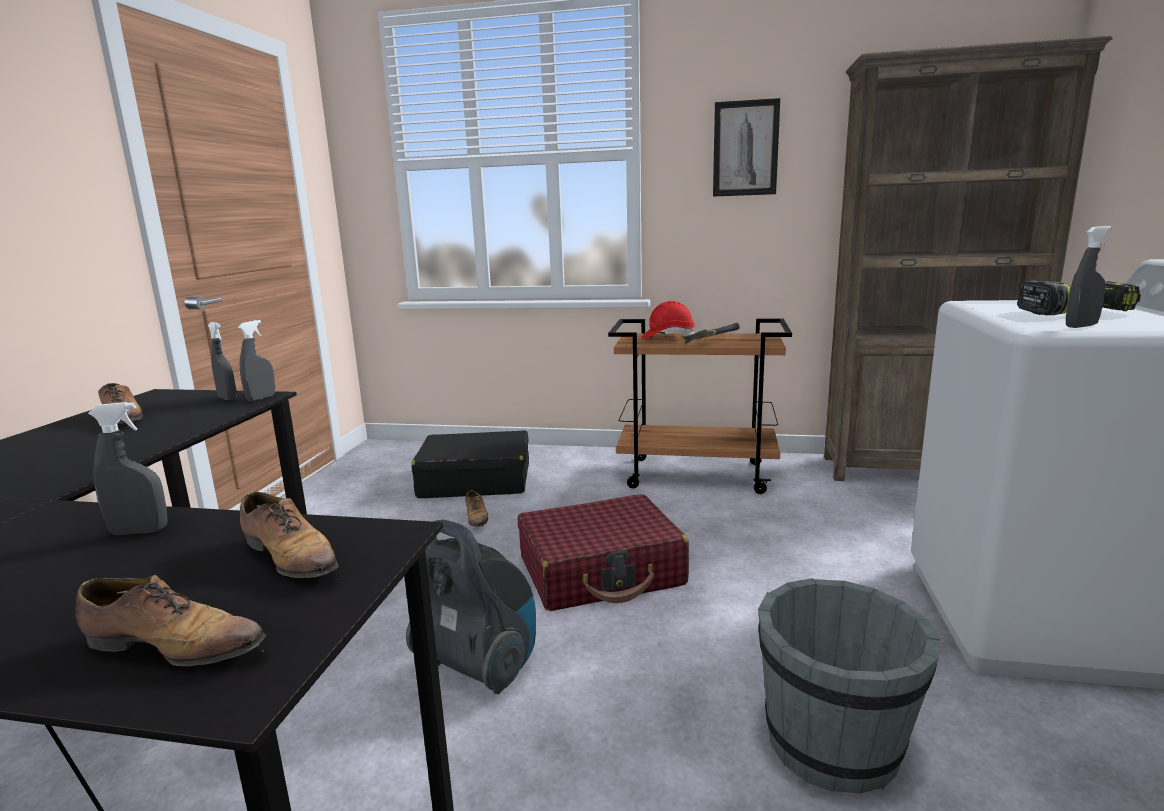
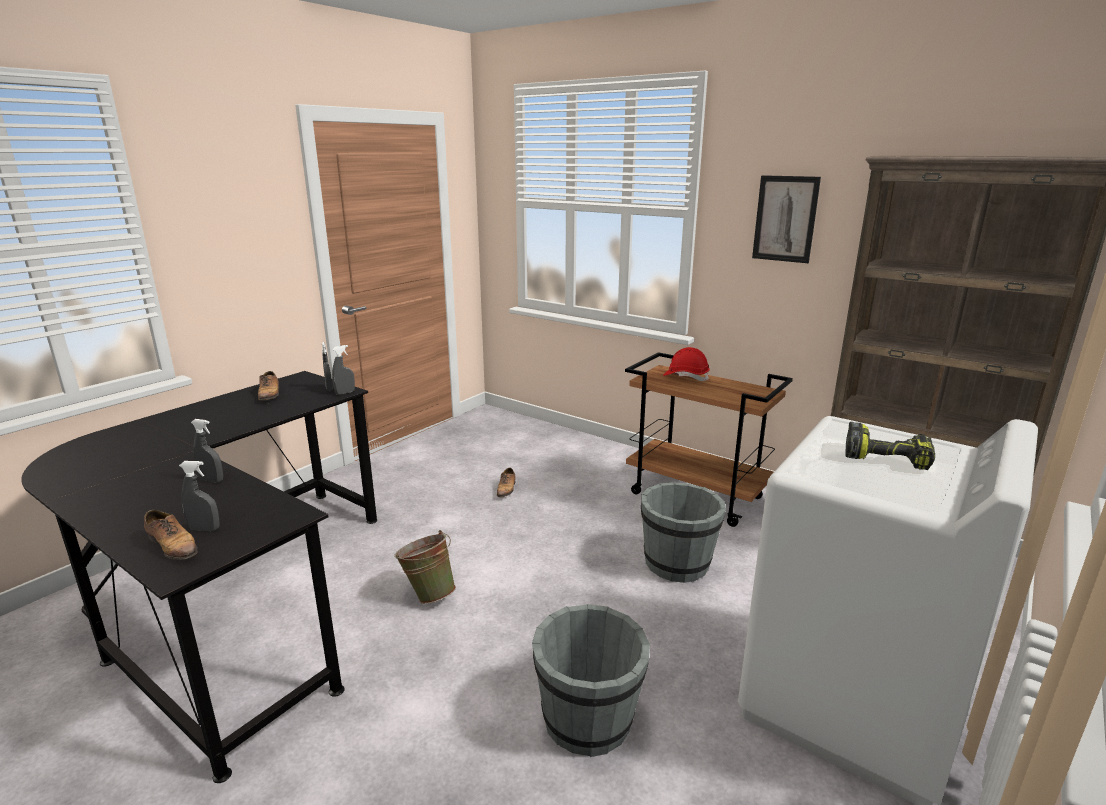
camera: 25 degrees right, 5 degrees up
shoe [240,492,338,578] -> none
vacuum cleaner [406,520,536,694] -> green bucket [394,530,456,604]
black suitcase [411,430,529,498] -> none
red suitcase [518,494,689,611] -> none
hammer [683,323,740,344] -> none
grey spray bottle [1066,226,1111,328] -> grey spray bottle moved to [179,461,220,531]
none -> grey bucket [641,482,726,583]

